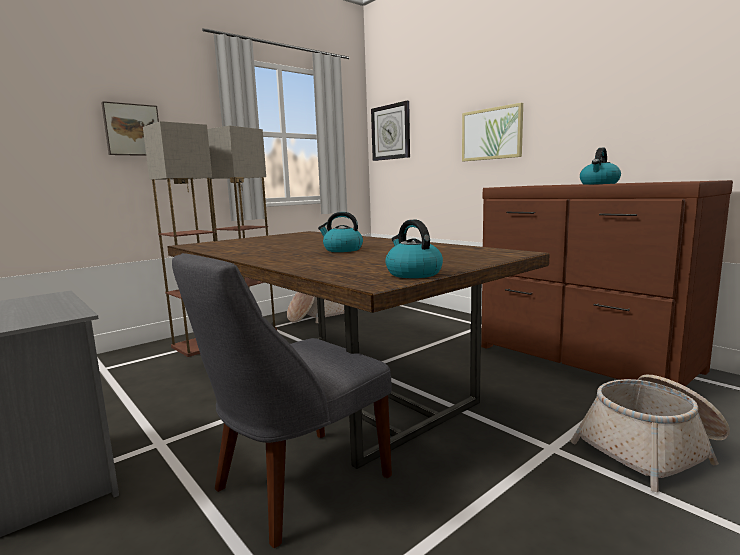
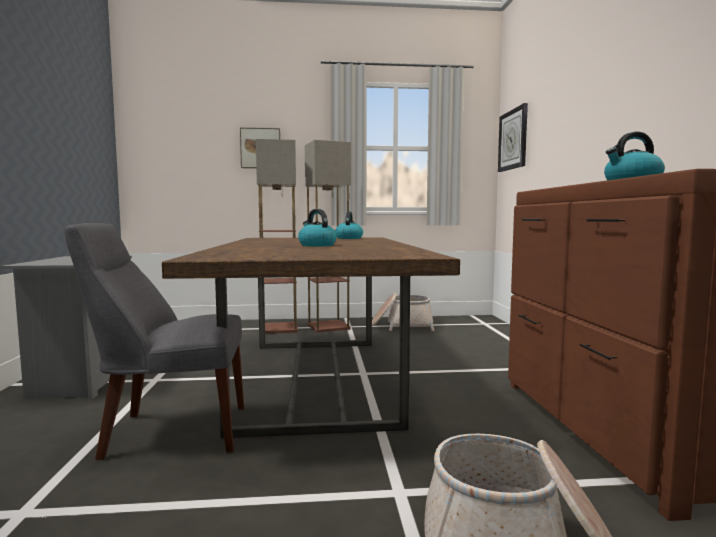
camera: 35 degrees right, 5 degrees down
kettle [385,219,443,278] -> kettle moved to [335,211,363,239]
picture [462,103,523,161] -> none

